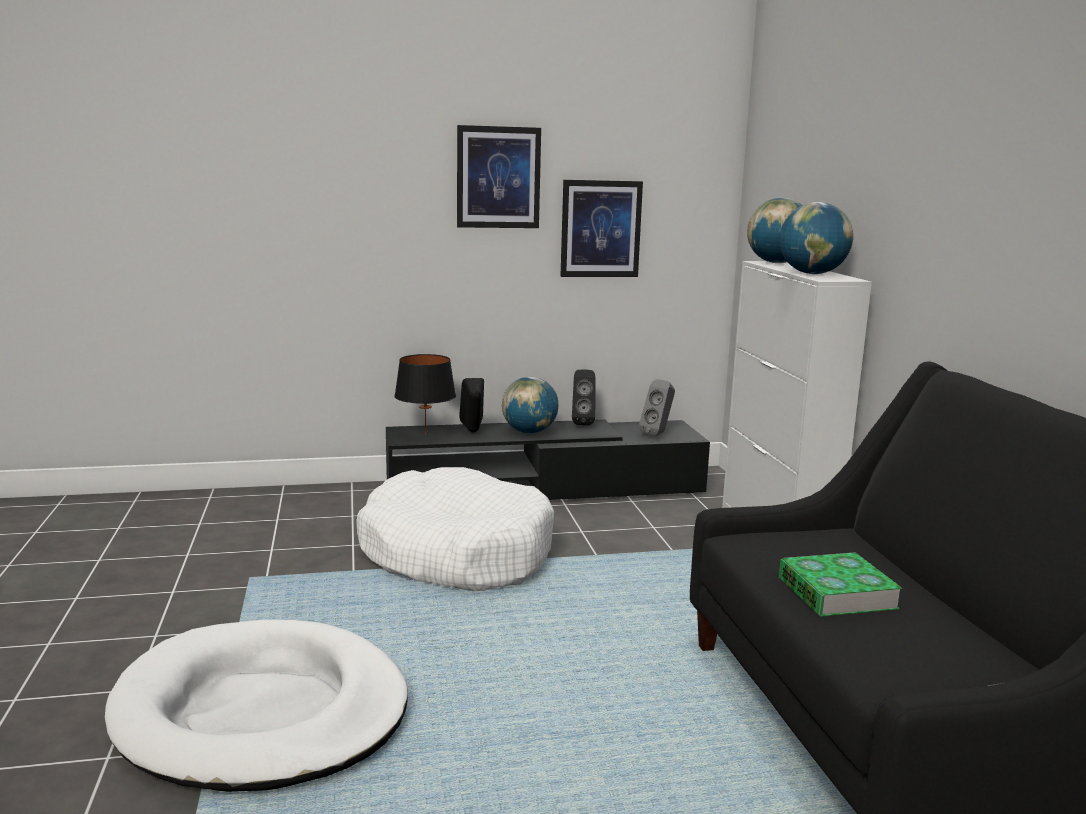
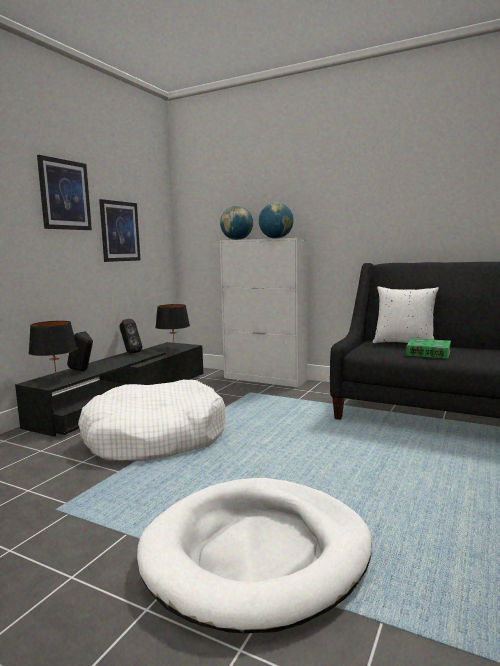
camera: 50 degrees left, 5 degrees down
globe [502,377,558,433] -> none
grey speaker [639,379,675,436] -> black table lamp [155,304,190,346]
none -> white pillow [373,286,439,343]

